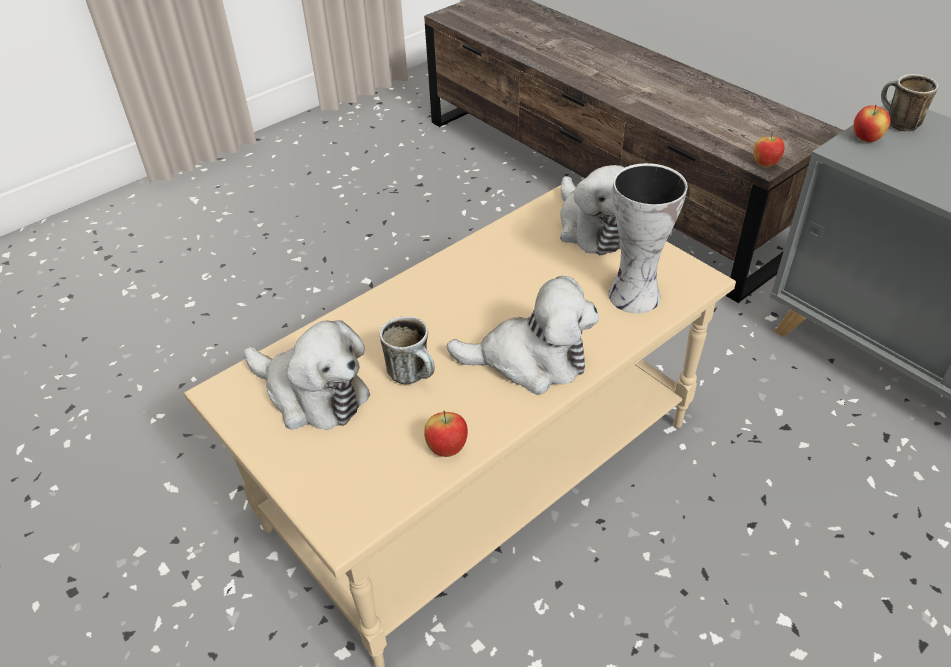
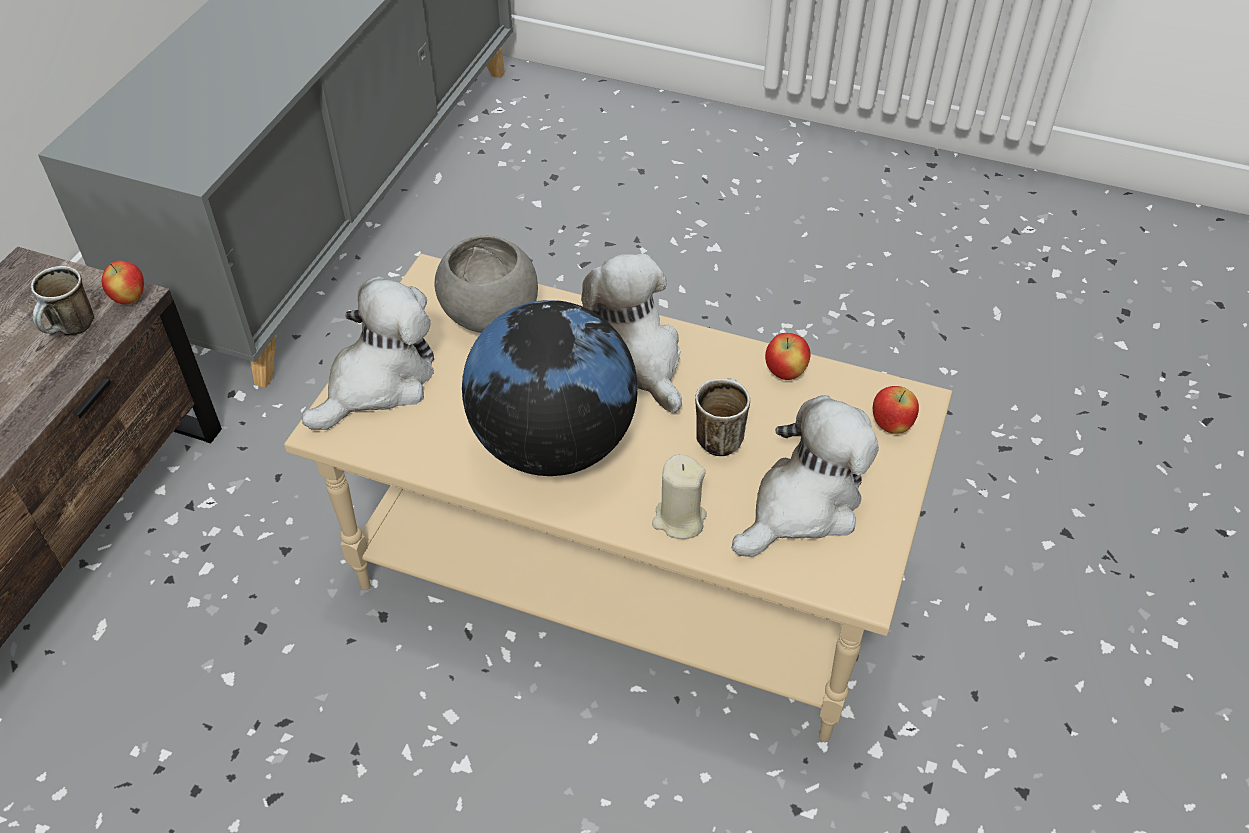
camera: 120 degrees left, 5 degrees up
plush toy [244,320,370,430] -> plush toy turned 45 degrees clockwise [731,395,879,557]
vase [608,163,688,313] -> grey bowl [434,236,538,333]
apple [853,105,890,142] -> apple moved to [873,386,919,434]
mug [881,74,938,132] -> mug moved to [31,266,94,336]
none -> globe [462,300,638,476]
none -> beige candle [652,454,707,539]

